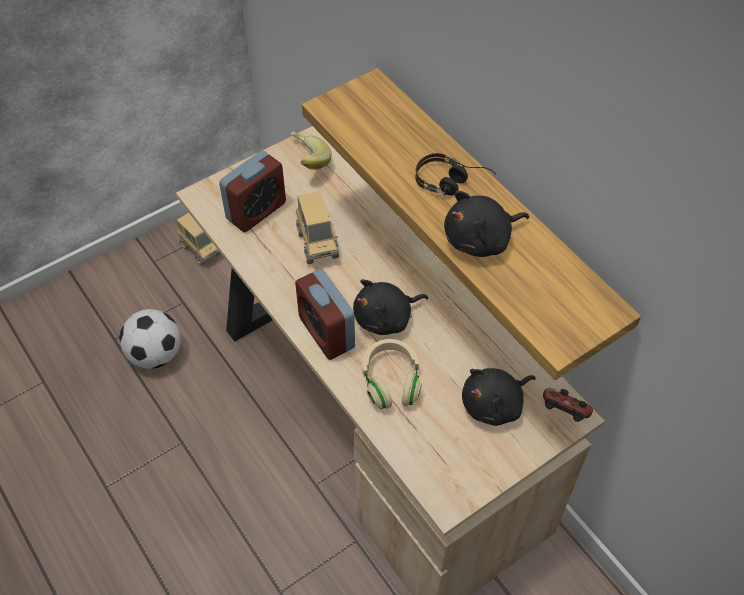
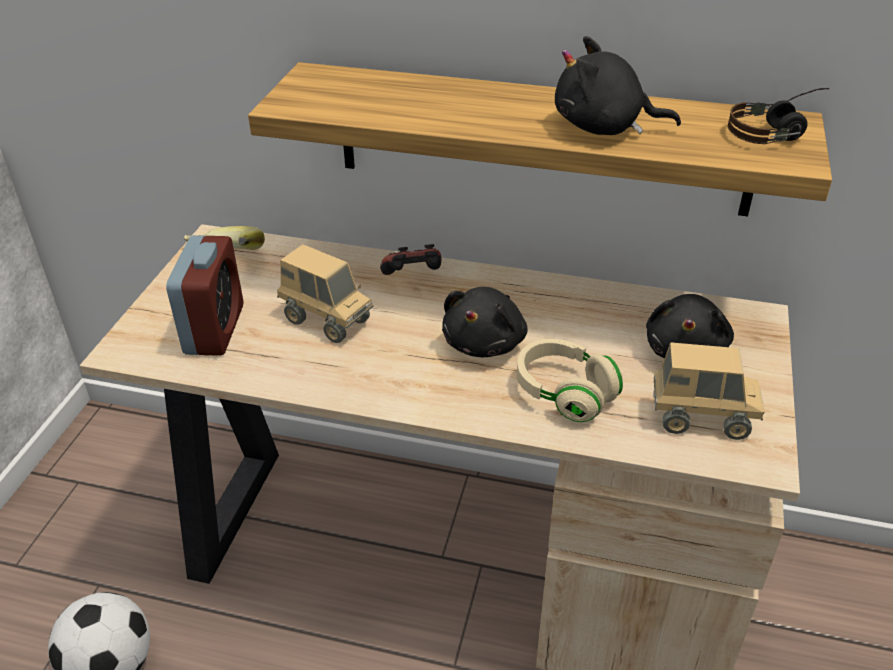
camera: 40 degrees left, 15 degrees down
toy truck [176,213,221,266] -> toy truck moved to [653,342,764,440]
alarm clock [295,269,355,360] -> none
headphones [415,153,497,195] -> headphones moved to [728,88,830,144]
black plush toy [444,191,529,257] -> black plush toy turned 75 degrees clockwise [555,36,681,135]
game controller [543,388,593,422] -> game controller moved to [380,244,441,275]

